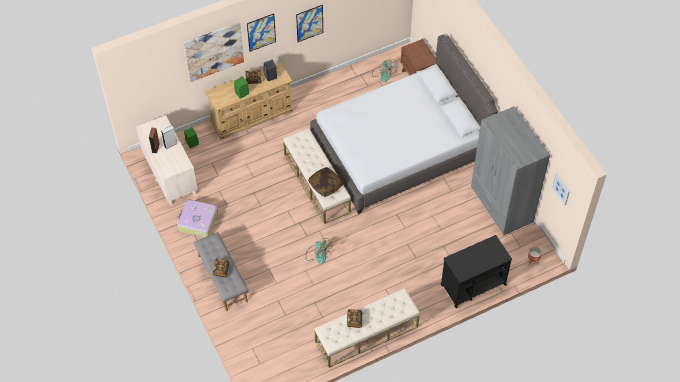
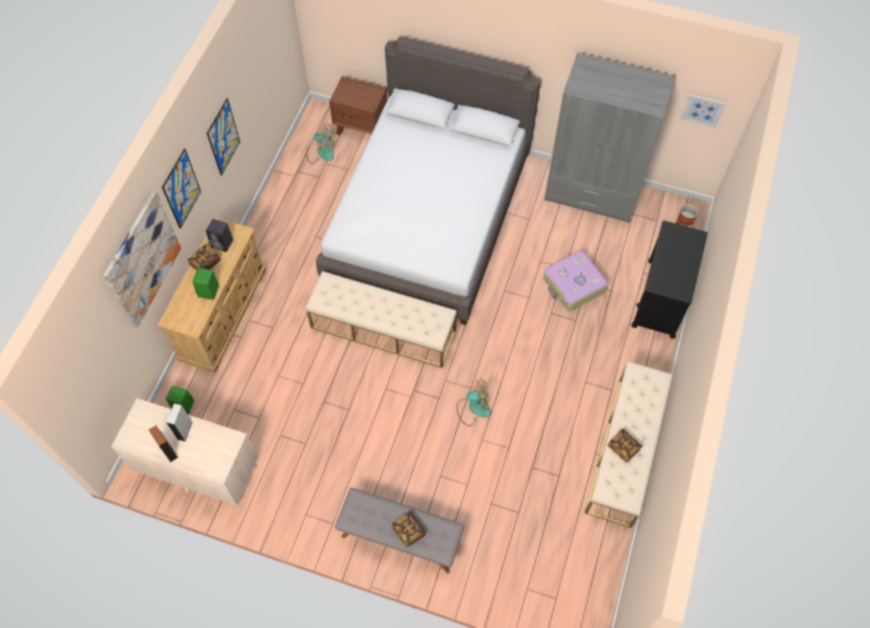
camera: 45 degrees left, 5 degrees up
suitcase [177,200,218,237] -> suitcase moved to [544,251,608,311]
pillow [308,167,343,197] -> none

